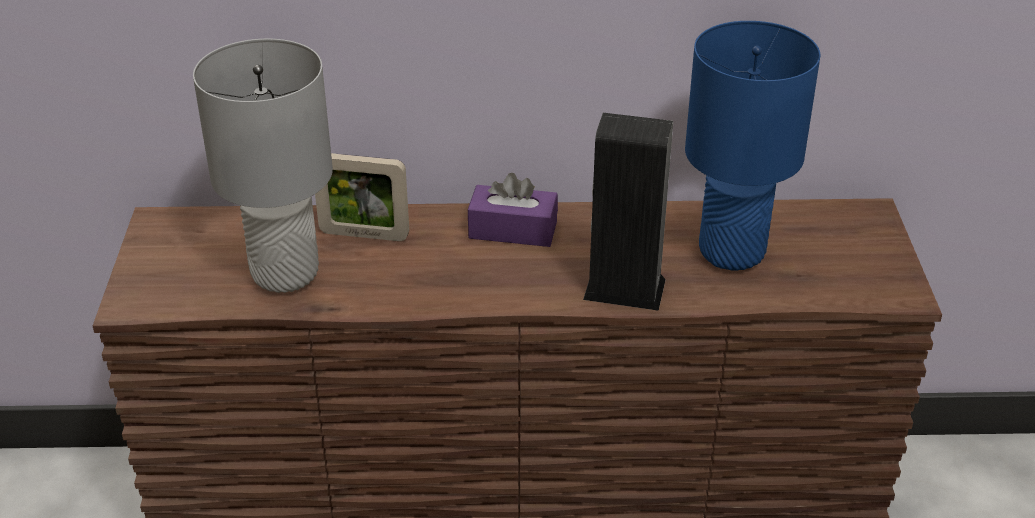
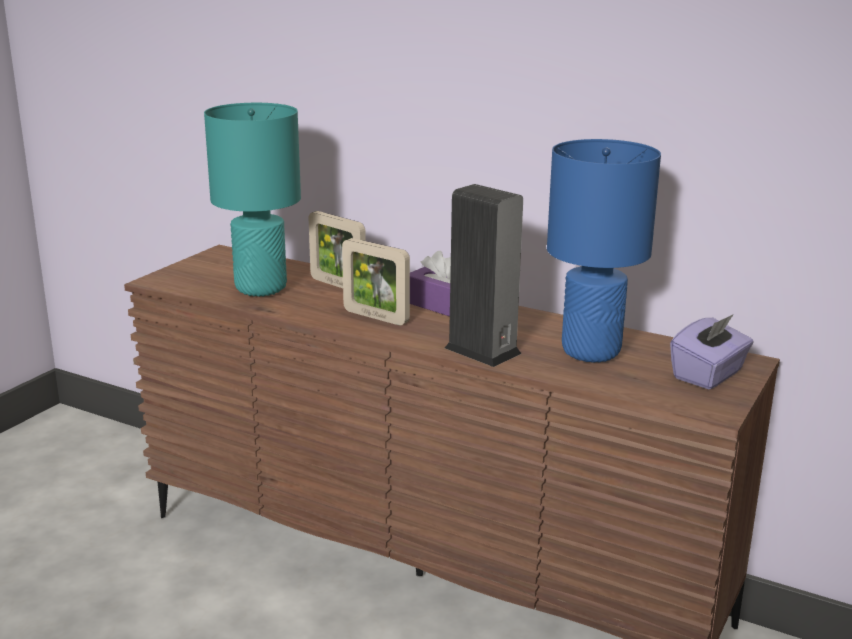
camera: 30 degrees right, 15 degrees down
grey table lamp [193,39,333,293] -> turquoise table lamp [204,103,301,297]
none -> picture frame [342,238,410,325]
none -> purple tissue box [670,314,753,389]

